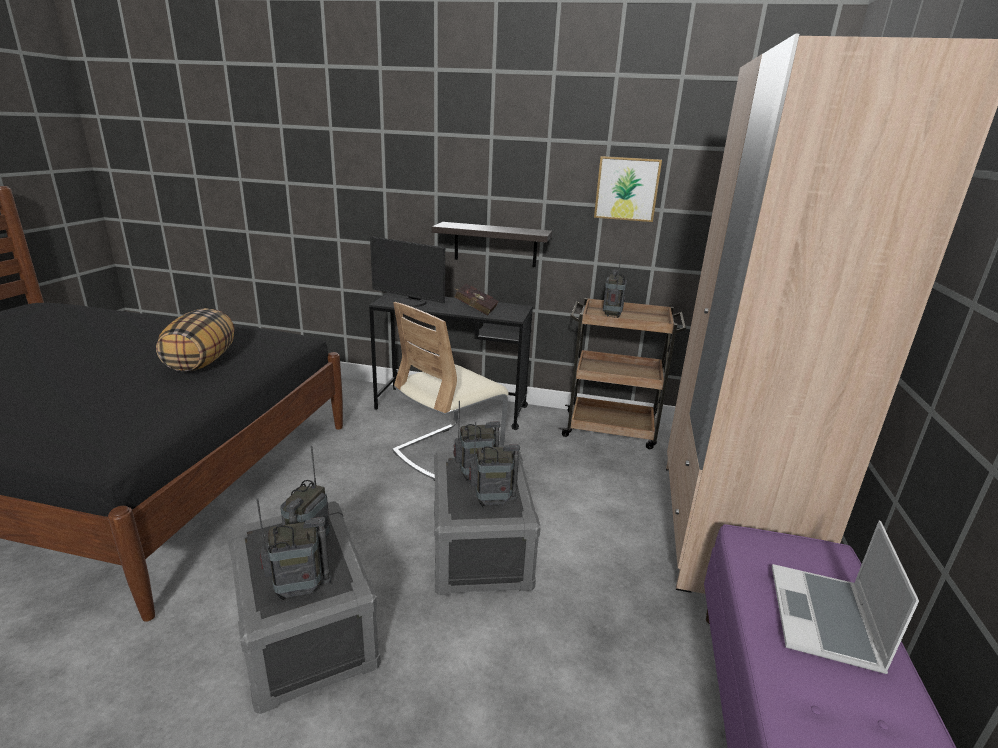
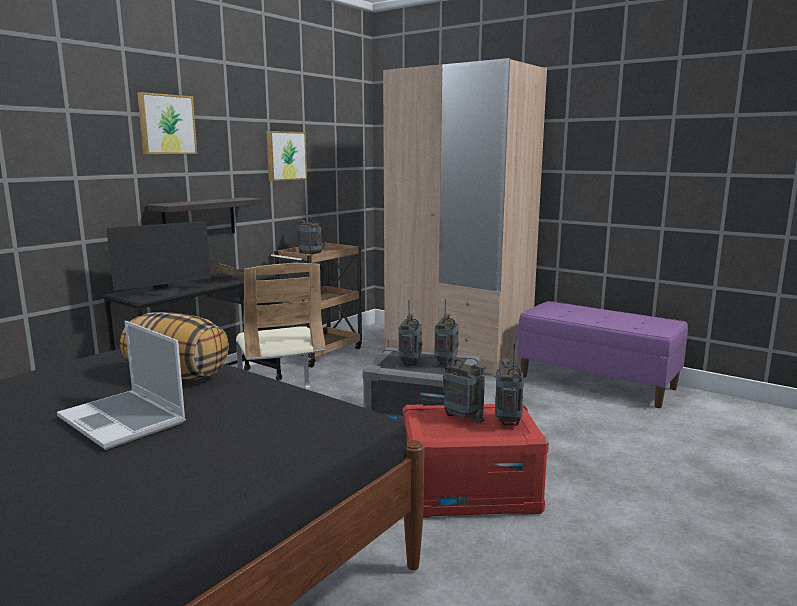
camera: 65 degrees left, 10 degrees down
grey storage box [227,501,381,714] -> red storage box [403,403,549,518]
laptop [772,521,919,674] -> laptop moved to [57,321,186,450]
none -> picture [137,92,197,154]

